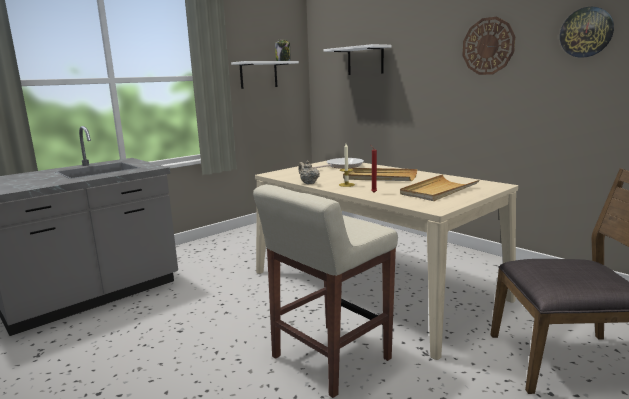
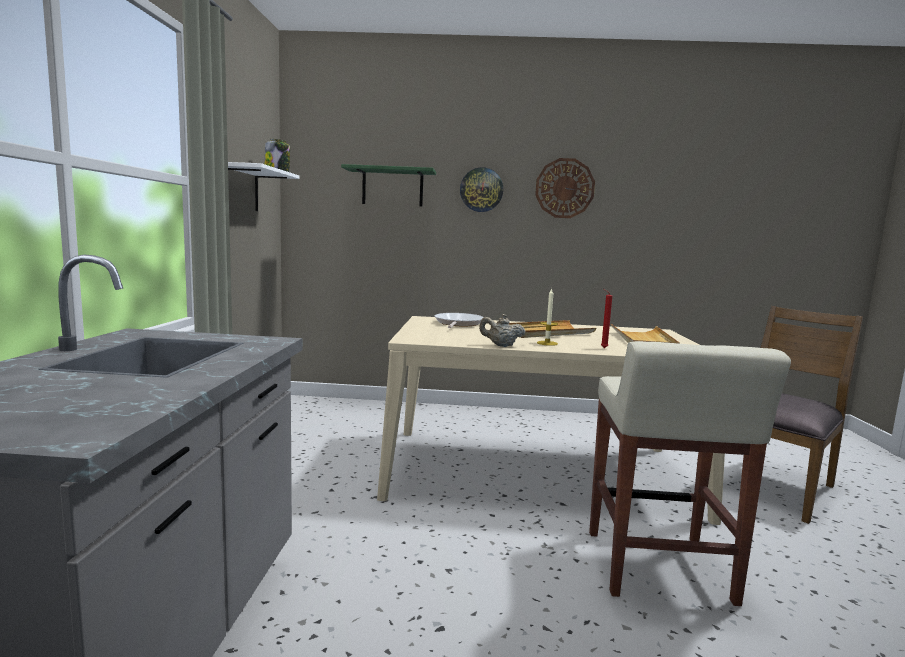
camera: 45 degrees left, 5 degrees down
white shelf [324,44,392,75] -> green shelf [341,164,436,207]
wall clock [560,7,614,58] -> wall clock moved to [460,167,503,212]

